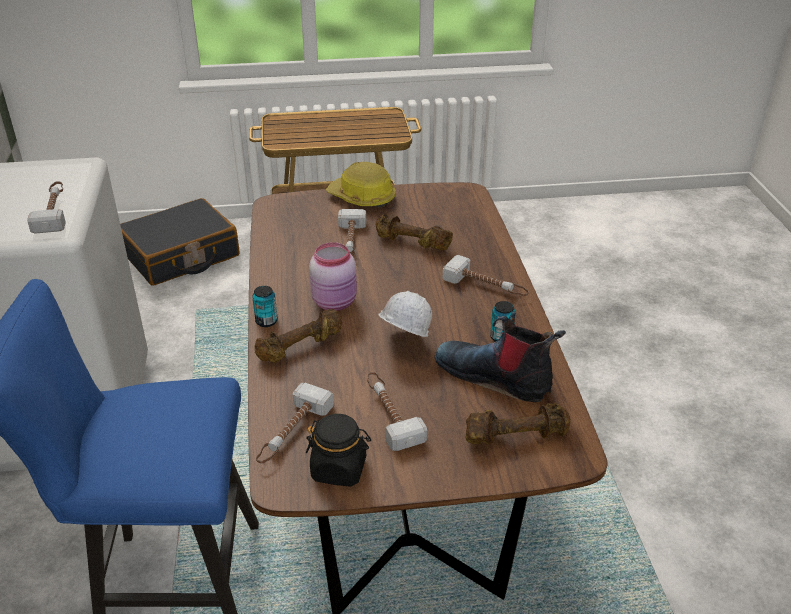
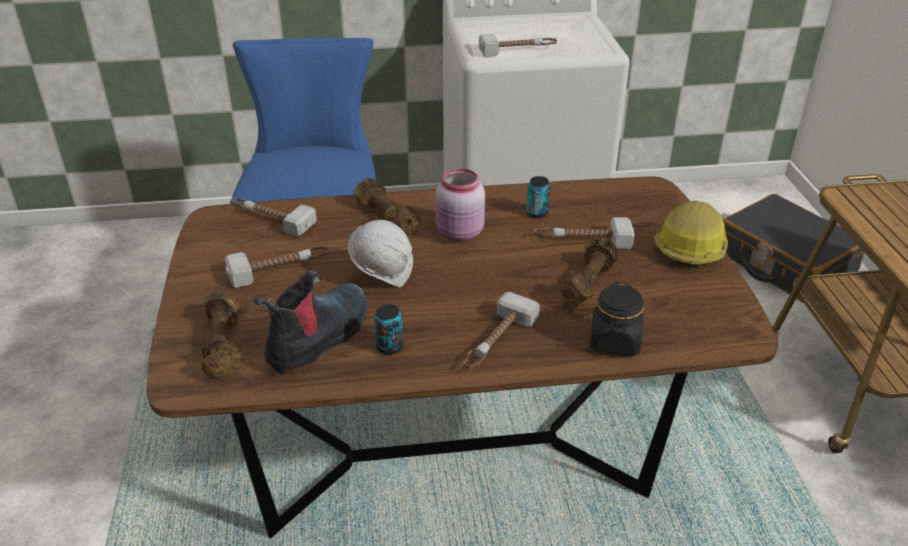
camera: 90 degrees right, 0 degrees up
can [252,286,278,327] -> can moved to [526,176,550,218]
black jar [306,414,371,487] -> black jar moved to [590,282,644,356]

